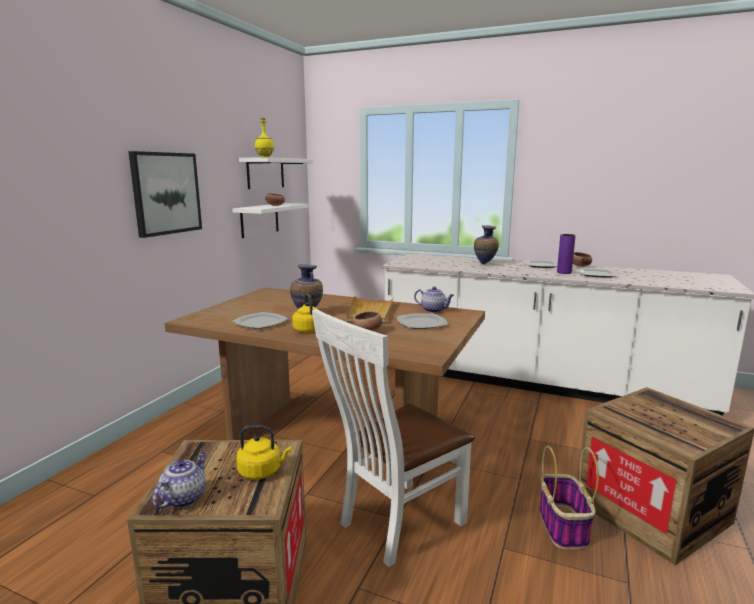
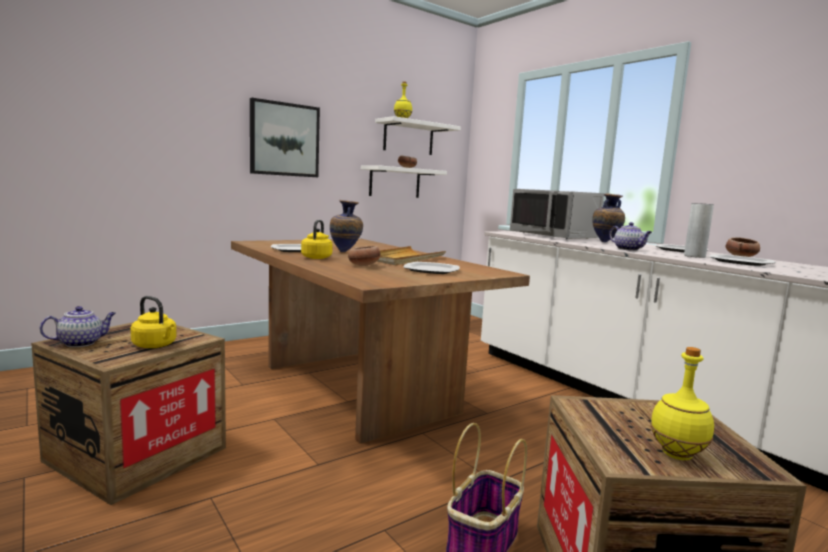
camera: 30 degrees right, 5 degrees down
white chair [312,309,475,567] -> none
teapot [414,286,454,313] -> teapot moved to [609,222,652,251]
purple vase [557,234,576,274] -> grey vase [684,203,714,258]
none -> grey microwave [510,189,604,239]
none -> yellow bottle [650,347,714,460]

